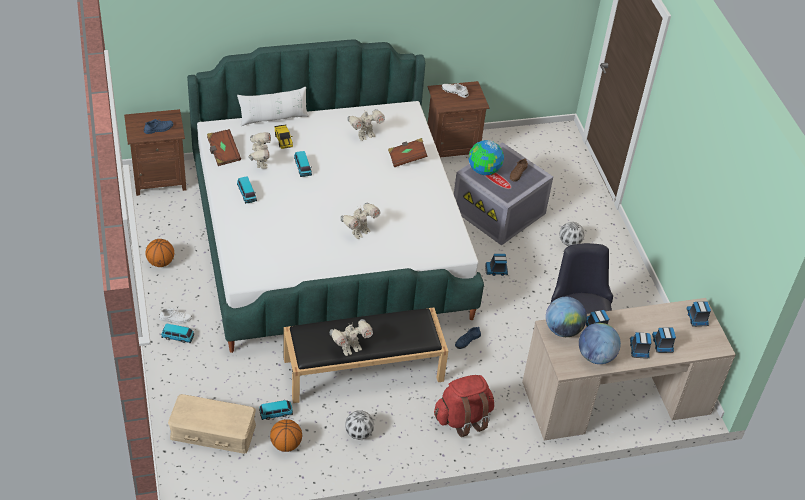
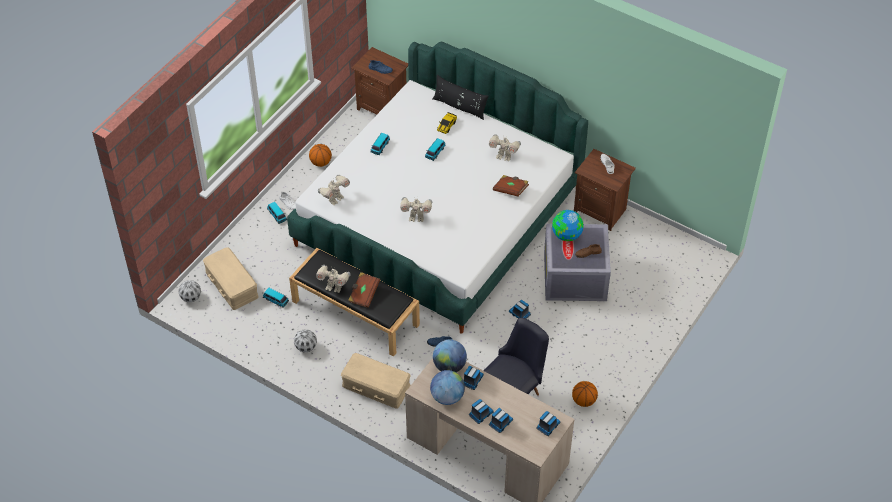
camera: 50 degrees right, 5 degrees up
brown book [207,129,241,166] -> brown book moved to [348,272,380,308]
white pillow [237,87,309,126] -> black pillow [433,75,488,120]
toy robot [248,132,271,169] -> toy robot moved to [318,175,350,205]
basketball [270,419,302,452] -> basketball moved to [572,381,598,407]
red backpack [434,375,494,437] -> beige storage box [341,353,410,409]
football [559,222,585,246] -> football moved to [178,280,201,302]

